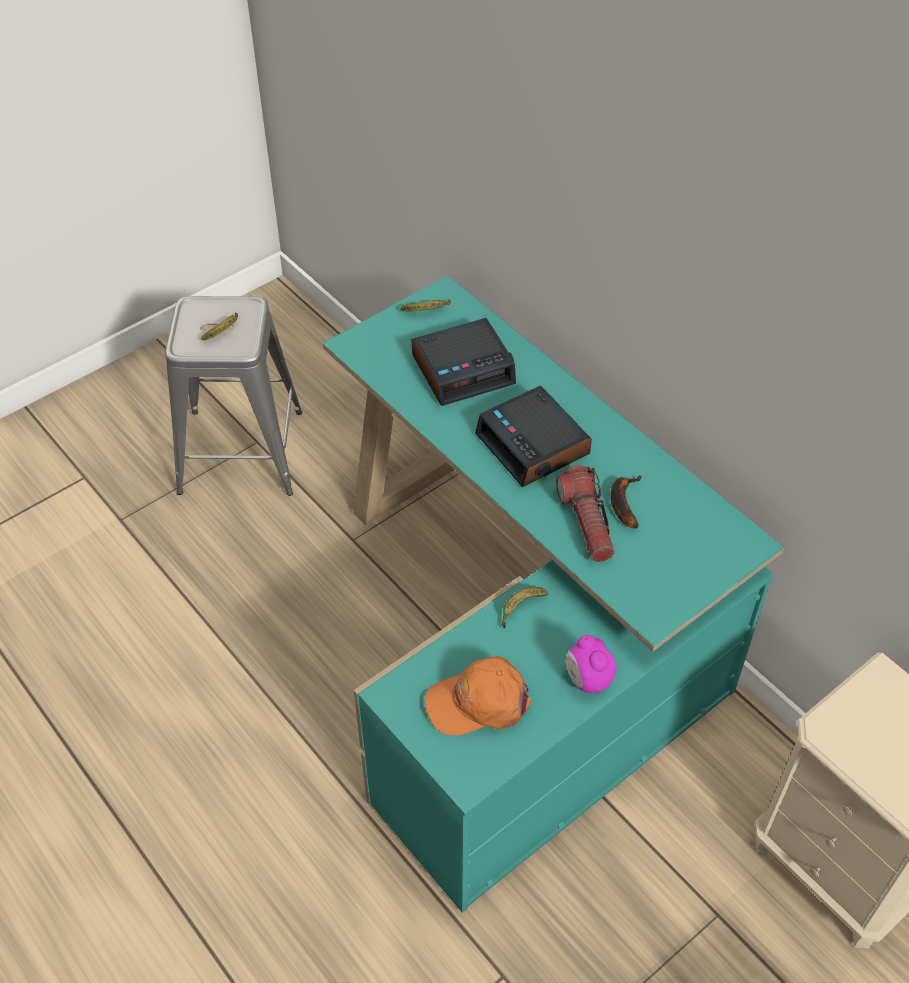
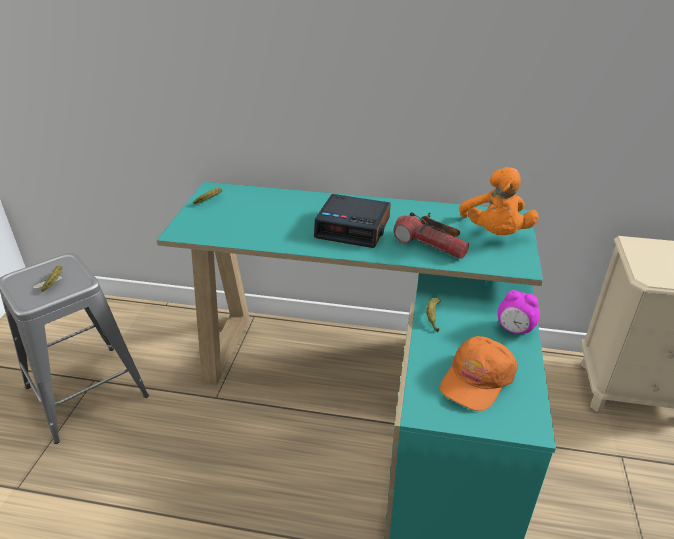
camera: 40 degrees left, 15 degrees down
alarm clock [412,318,516,406] -> none
none -> orange plush toy [459,167,538,235]

